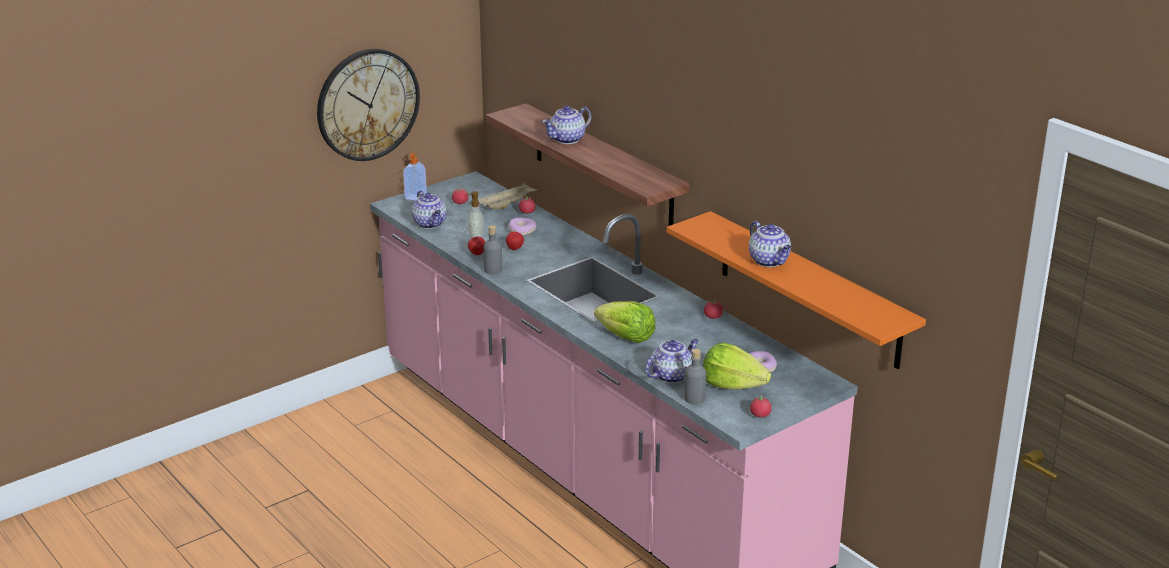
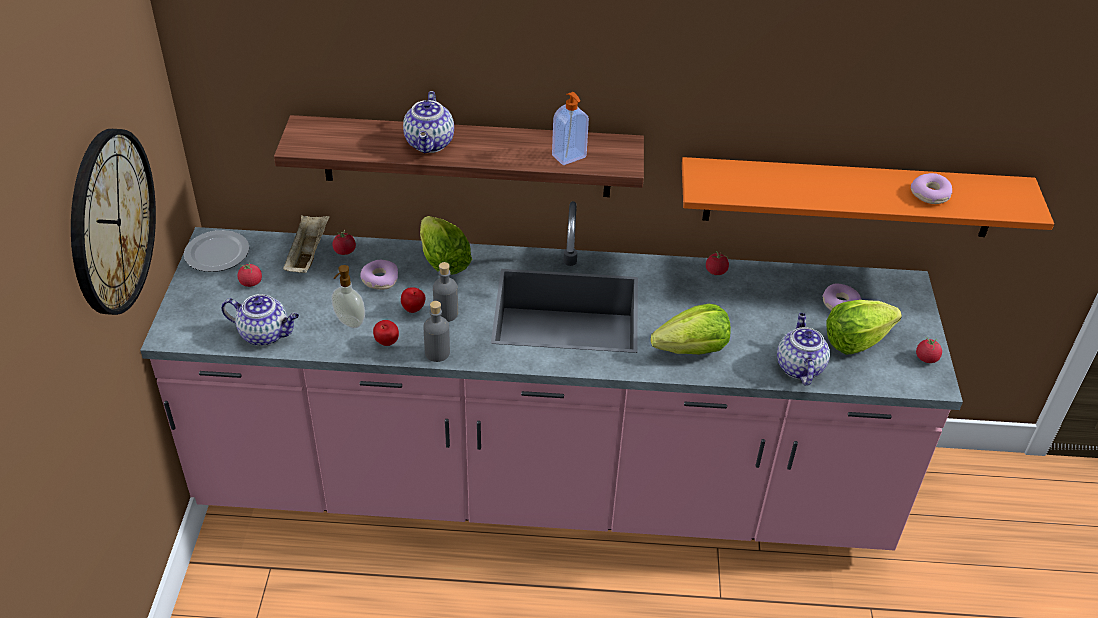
camera: 50 degrees left, 15 degrees up
soap dispenser [403,153,427,200] -> soap dispenser moved to [552,92,589,165]
grey bottle [684,349,706,404] -> grey bottle moved to [433,262,458,322]
teapot [749,221,791,267] -> none
none -> plate [184,230,249,272]
none -> lettuce [420,216,472,275]
none -> donut [911,173,952,204]

